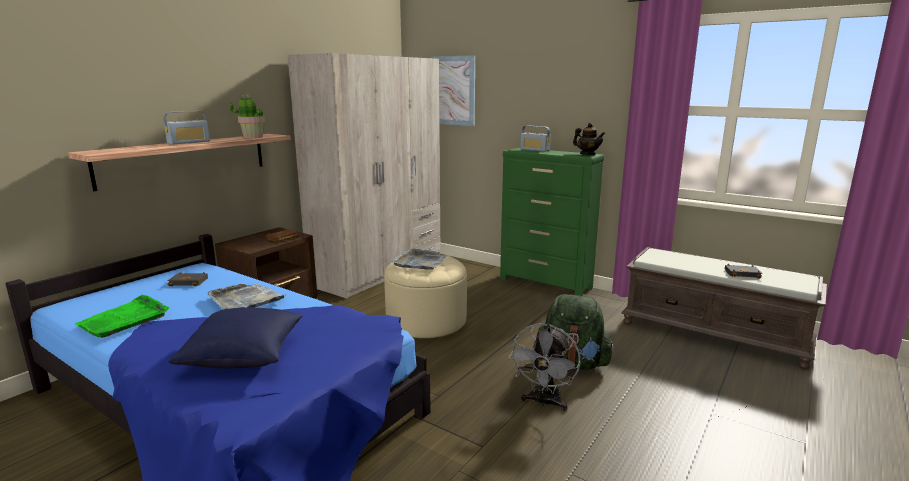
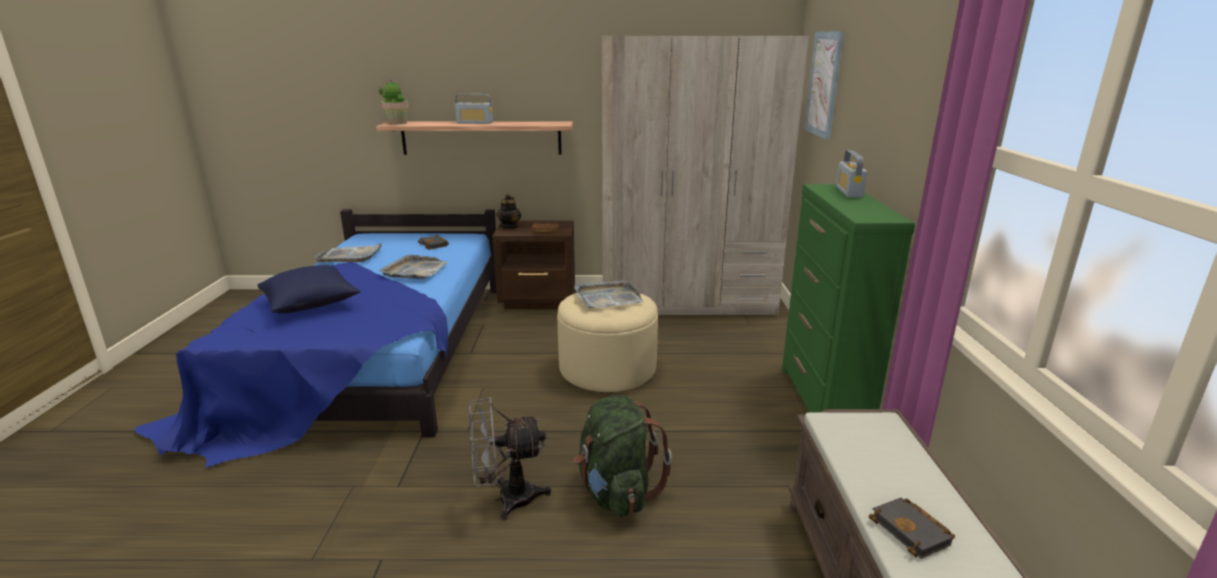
camera: 55 degrees right, 5 degrees up
green tray [74,295,169,338] -> grey tray [314,243,383,262]
potted plant [229,94,265,138] -> potted plant moved to [379,79,409,124]
teapot [573,123,605,155] -> teapot moved to [496,194,521,229]

